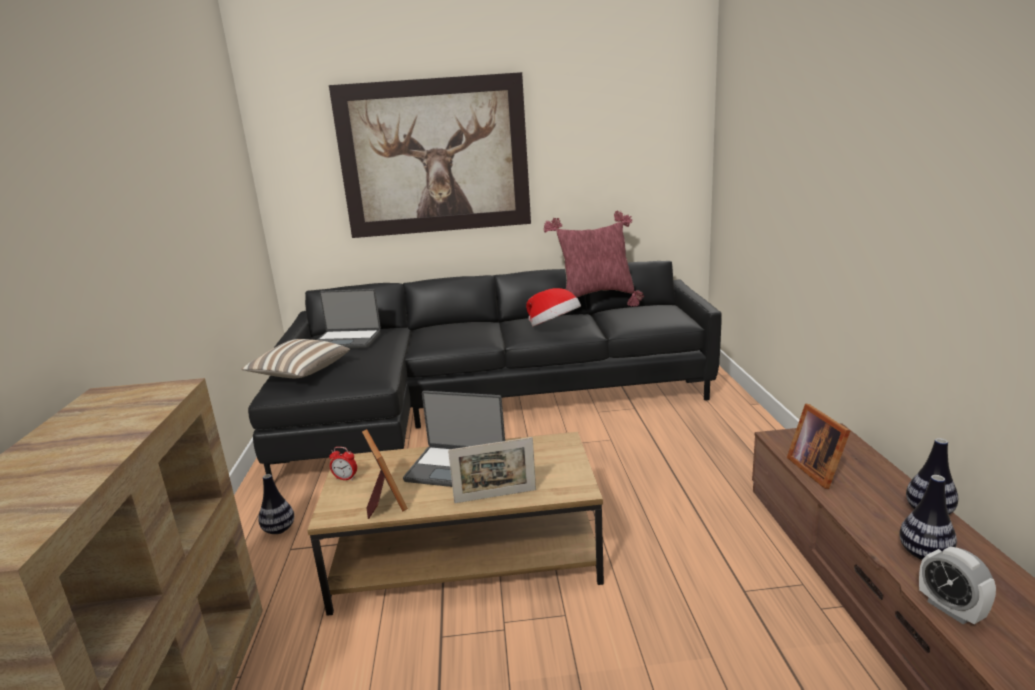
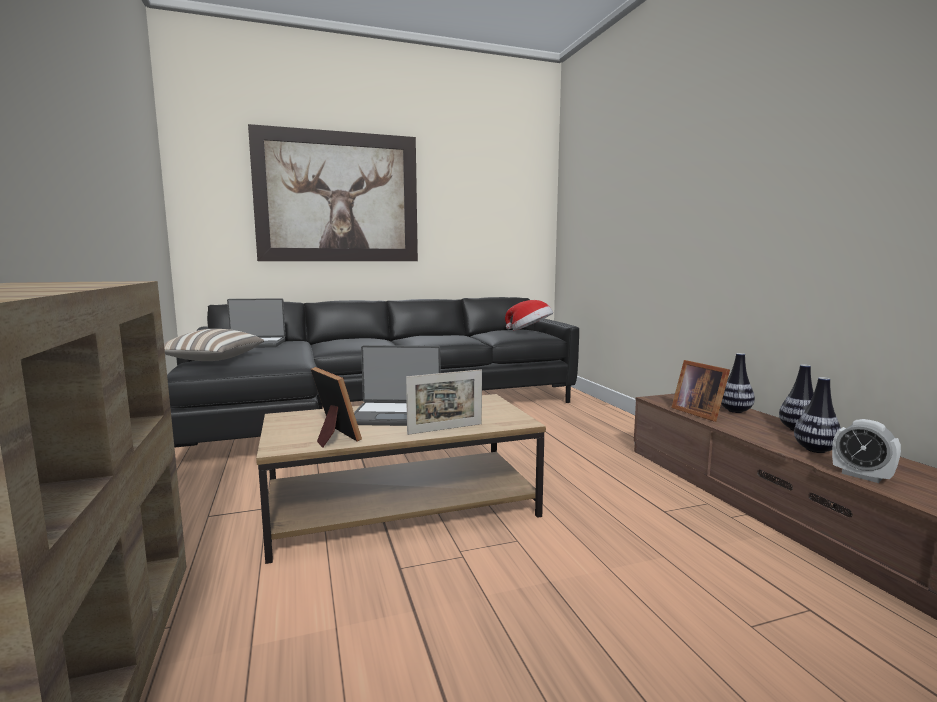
camera: 15 degrees left, 10 degrees down
vase [258,474,294,534] -> vase moved to [721,353,755,413]
alarm clock [329,447,357,481] -> none
hat [526,288,581,327] -> hat moved to [505,300,553,331]
red pillow [544,211,644,307] -> none

